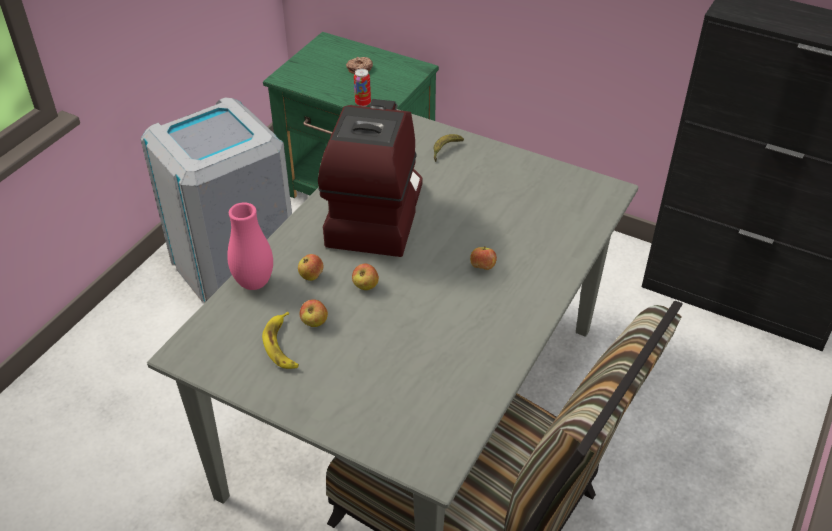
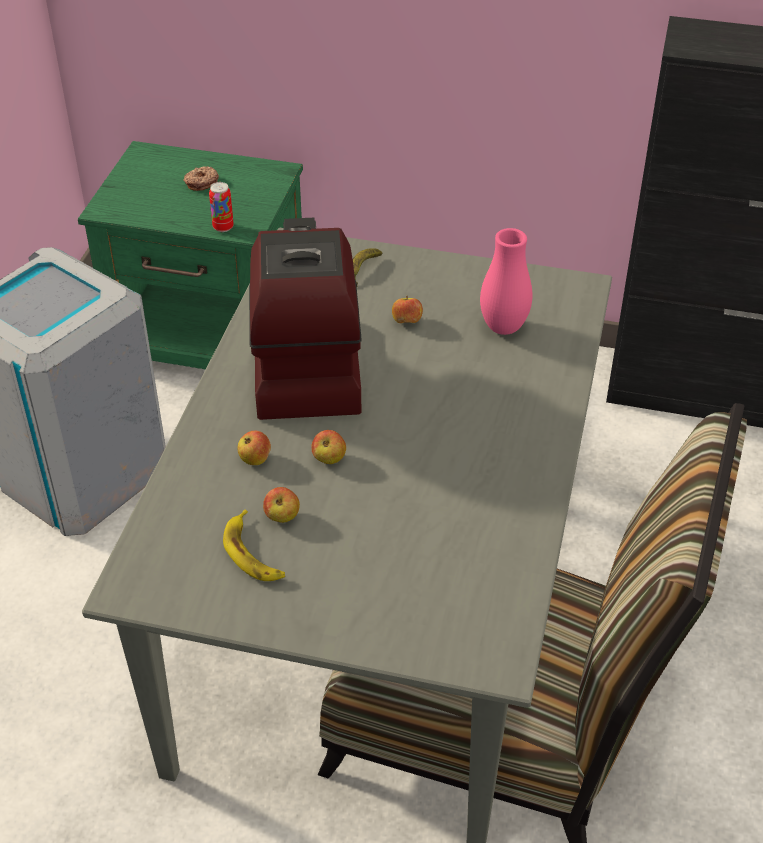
camera: 15 degrees left, 0 degrees up
pink vase [227,202,273,290] -> pink vase moved to [480,228,532,335]
apple [470,246,497,270] -> apple moved to [392,296,423,323]

